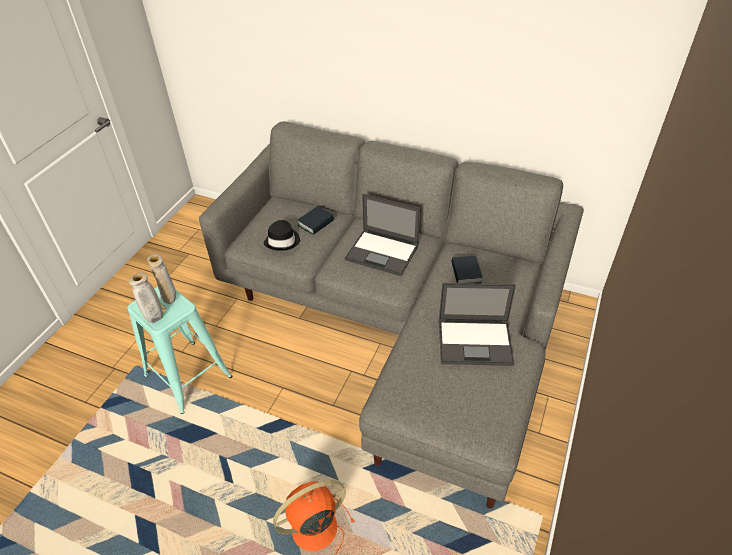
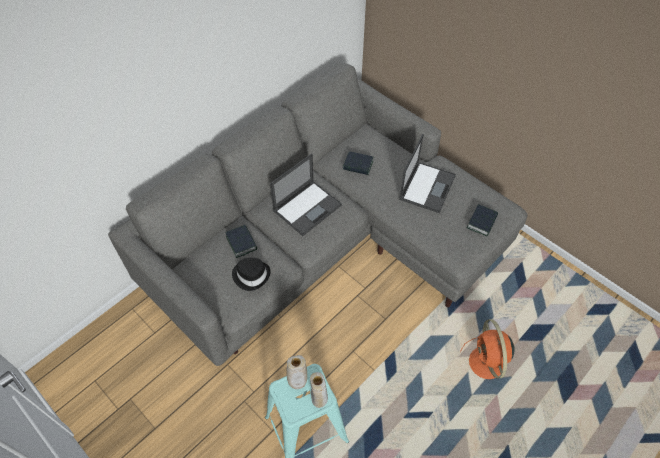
camera: 70 degrees left, 10 degrees up
none -> book [467,204,498,236]

